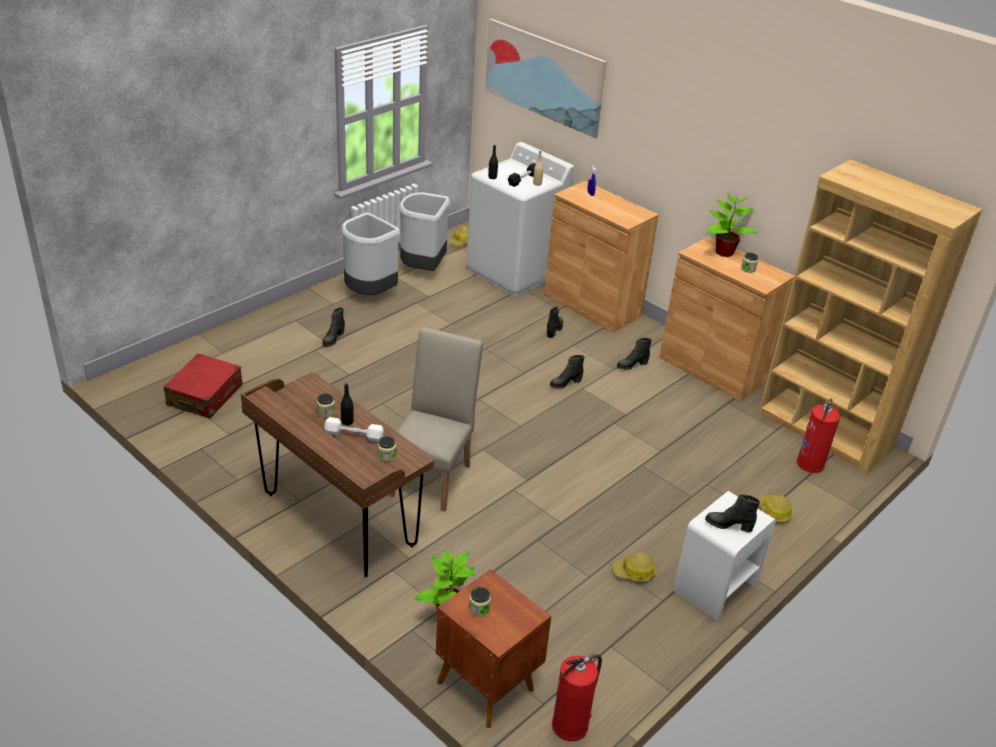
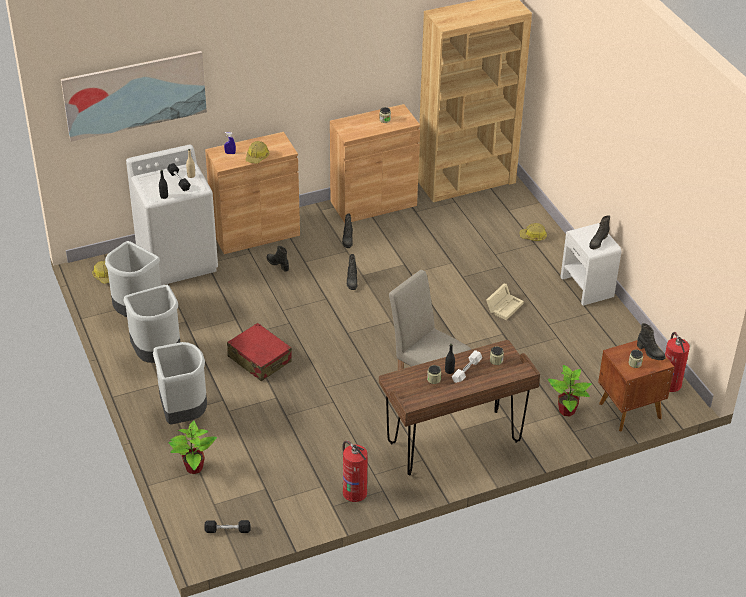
camera: 65 degrees left, 5 degrees up
red suitcase [164,354,243,419] -> red suitcase moved to [227,323,292,381]
black boot [323,307,345,346] -> black boot moved to [637,323,666,360]
hard hat [613,552,656,582] -> hard hat moved to [246,141,269,164]
potted plant [707,193,758,257] -> potted plant moved to [168,420,217,474]
fire extinguisher [797,399,840,473] -> fire extinguisher moved to [343,440,368,502]
none -> grey trash can [153,342,207,425]
none -> black dumbbell [205,520,251,533]
none -> beige storage box [486,284,524,320]

